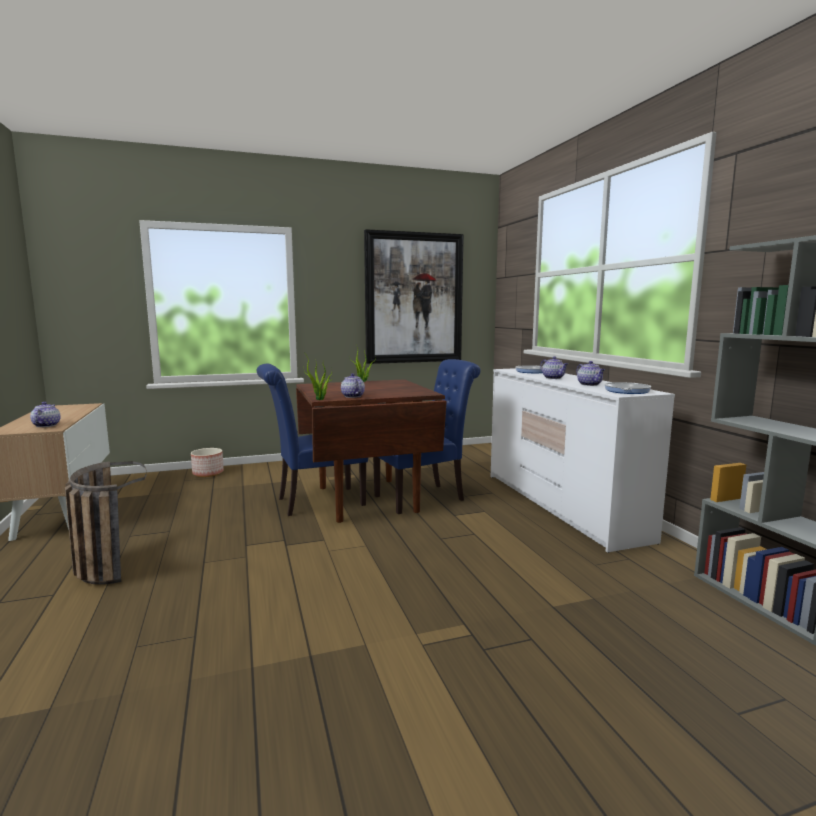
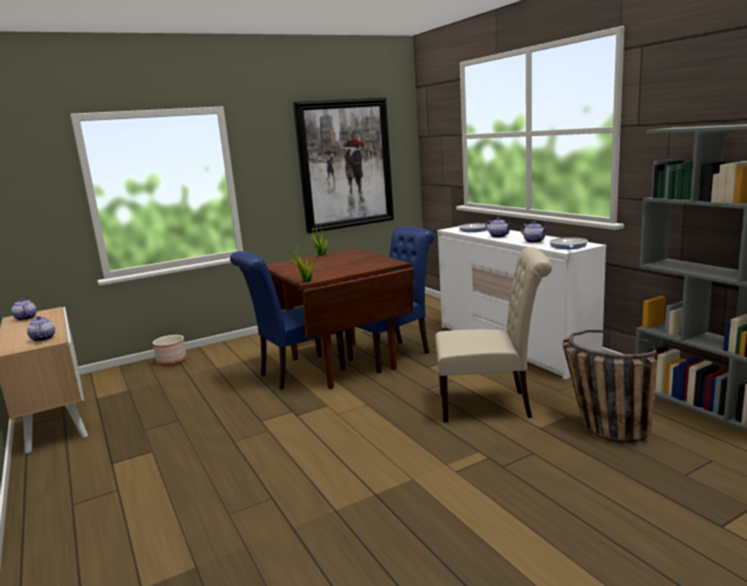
camera: 10 degrees left, 5 degrees up
basket [65,461,147,585] -> basket moved to [562,330,657,442]
teapot [341,373,365,398] -> teapot moved to [11,298,37,321]
none -> beige chair [435,247,552,423]

